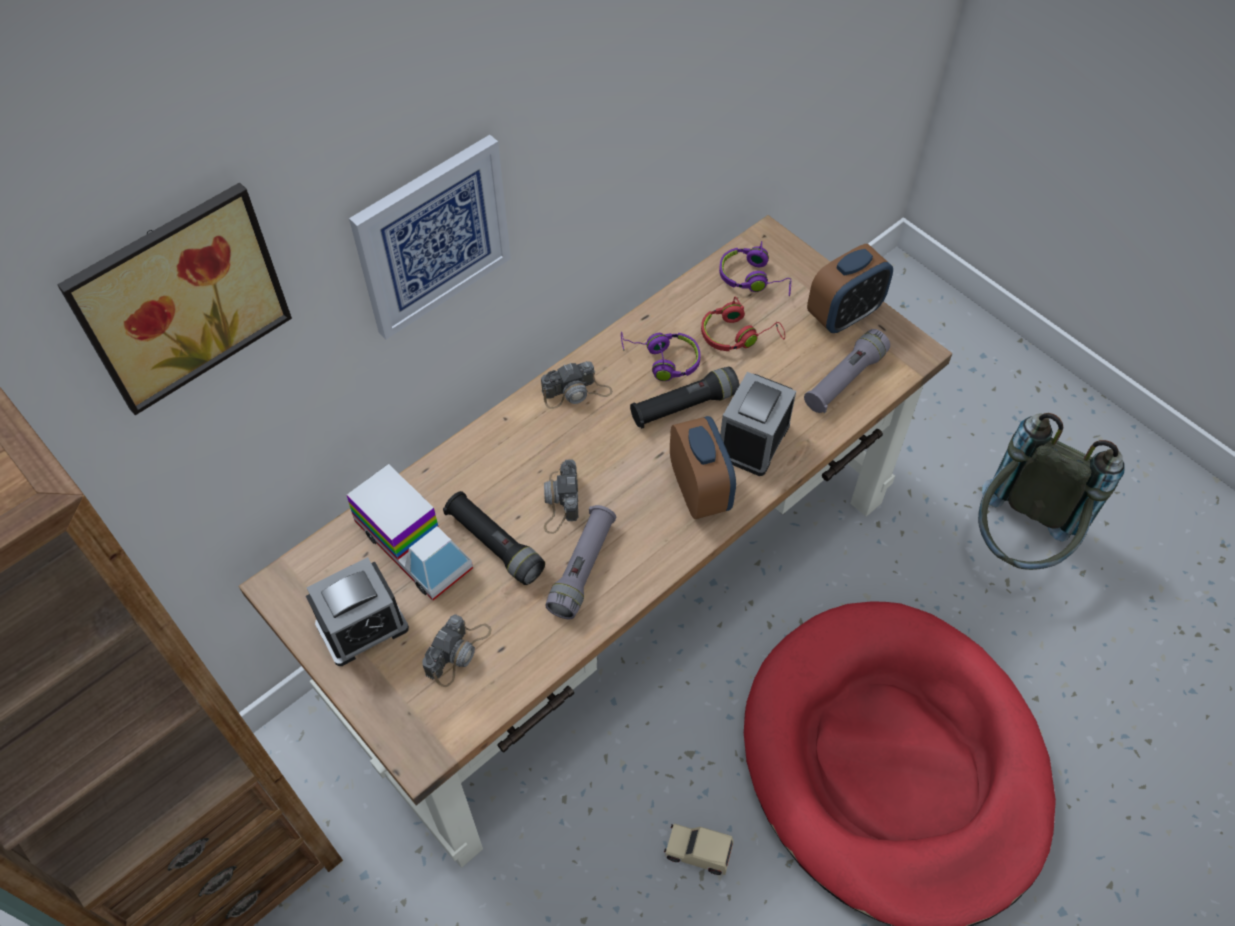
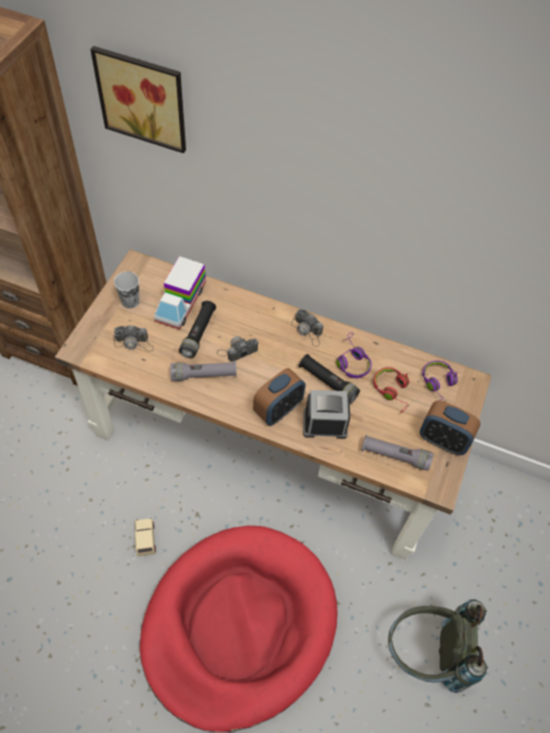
camera: 60 degrees right, 0 degrees up
alarm clock [306,557,409,666] -> cup [114,271,139,309]
picture [349,135,511,340] -> none

